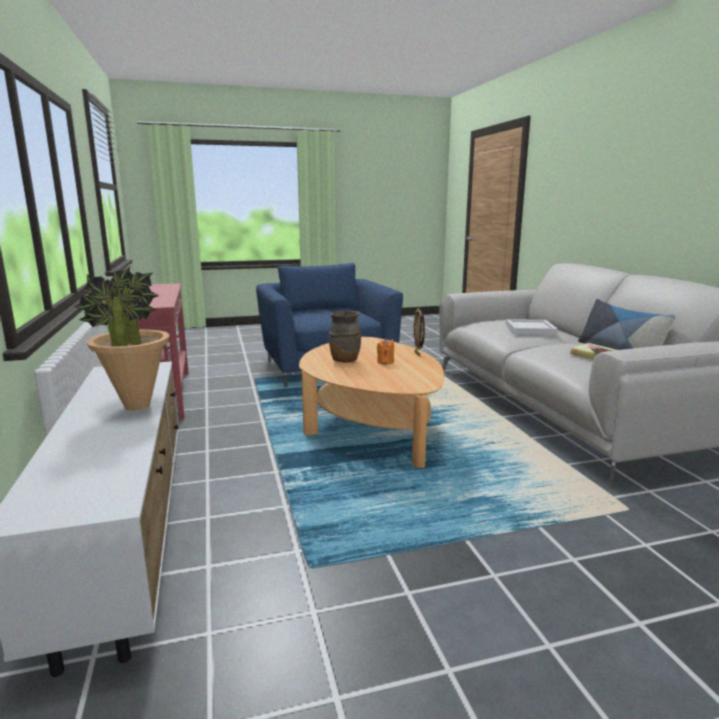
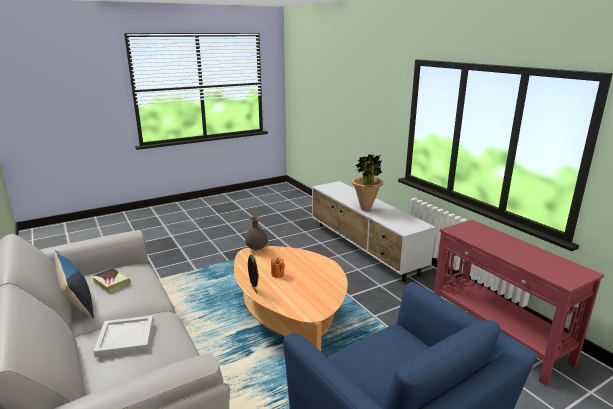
camera: 165 degrees right, 5 degrees up
brown vase [329,311,361,362] -> none
none -> grey vase [245,216,268,251]

